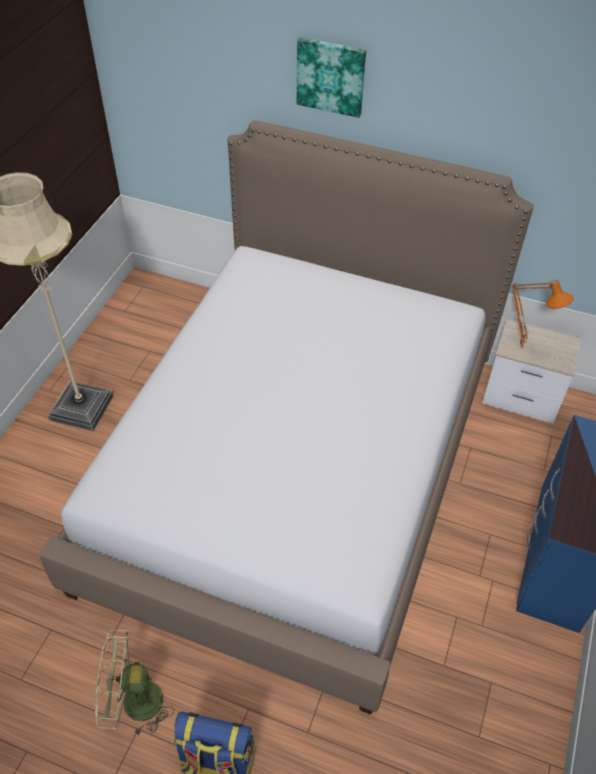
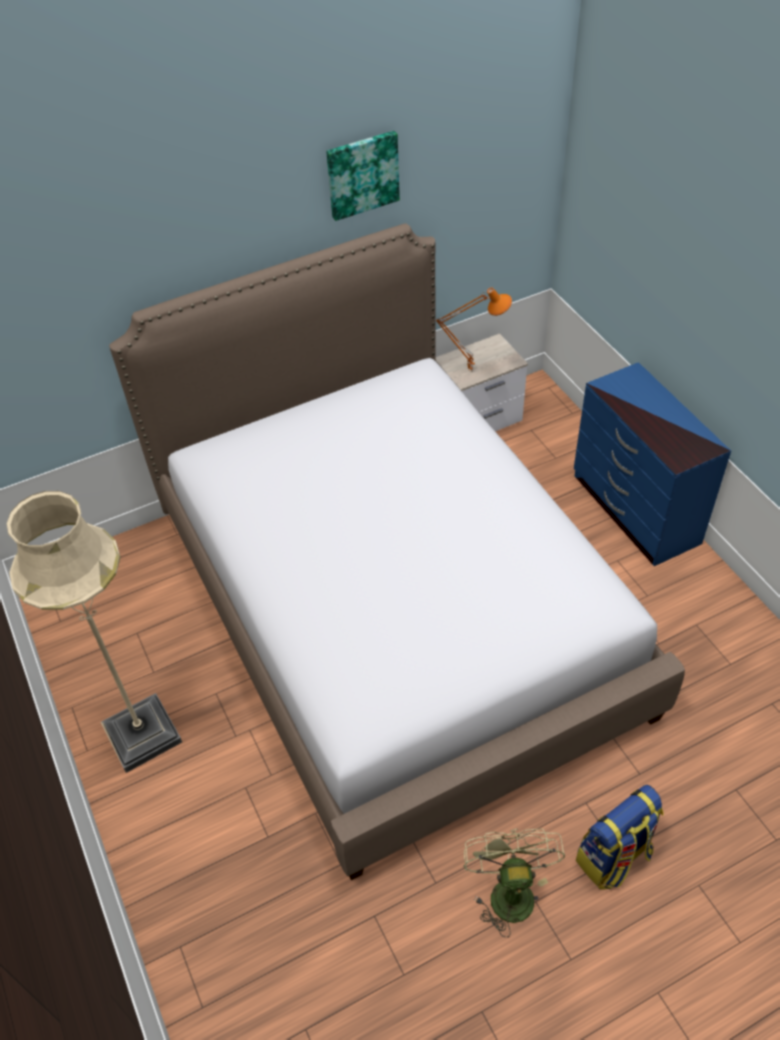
camera: 45 degrees left, 0 degrees up
green fan [95,630,174,737] -> green fan turned 135 degrees clockwise [463,829,565,937]
picture [297,37,366,118] -> picture moved to [326,131,400,221]

